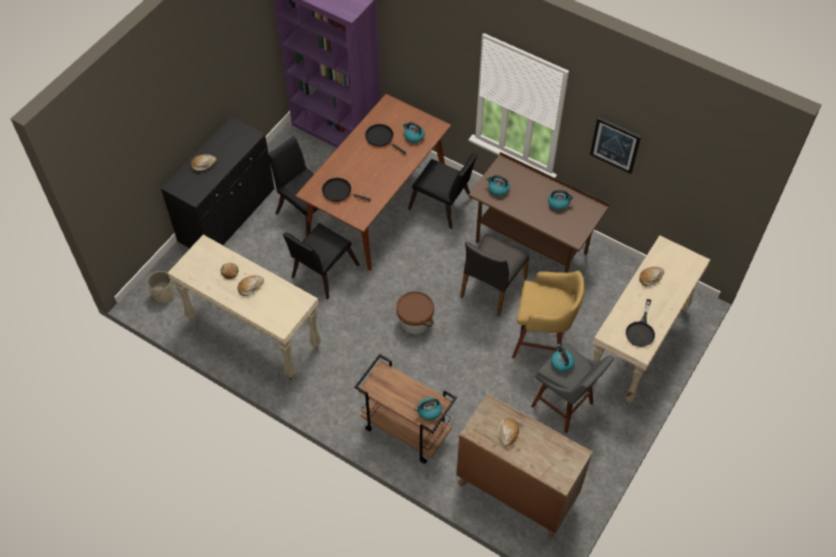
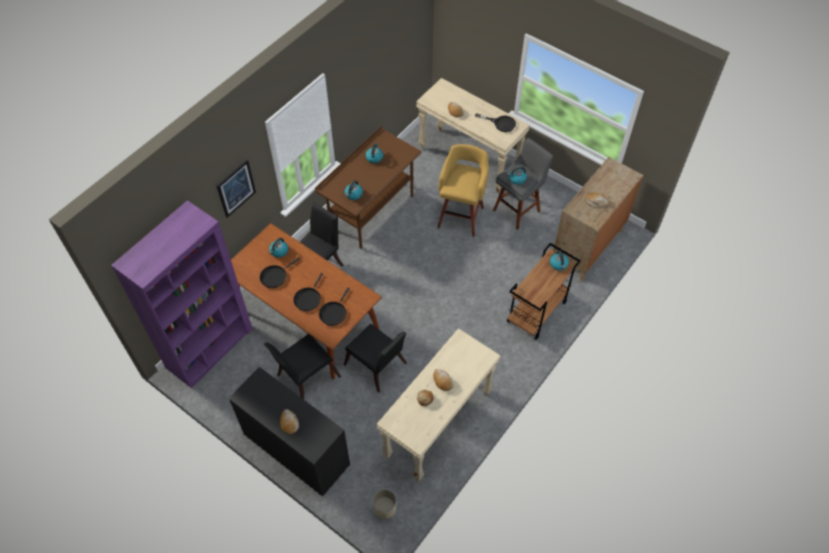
camera: 85 degrees left, 0 degrees up
brown bucket [396,291,434,334] -> none
grey chair [460,233,529,316] -> none
picture [590,117,641,174] -> picture moved to [216,159,256,218]
none -> black frying pan [293,273,323,311]

